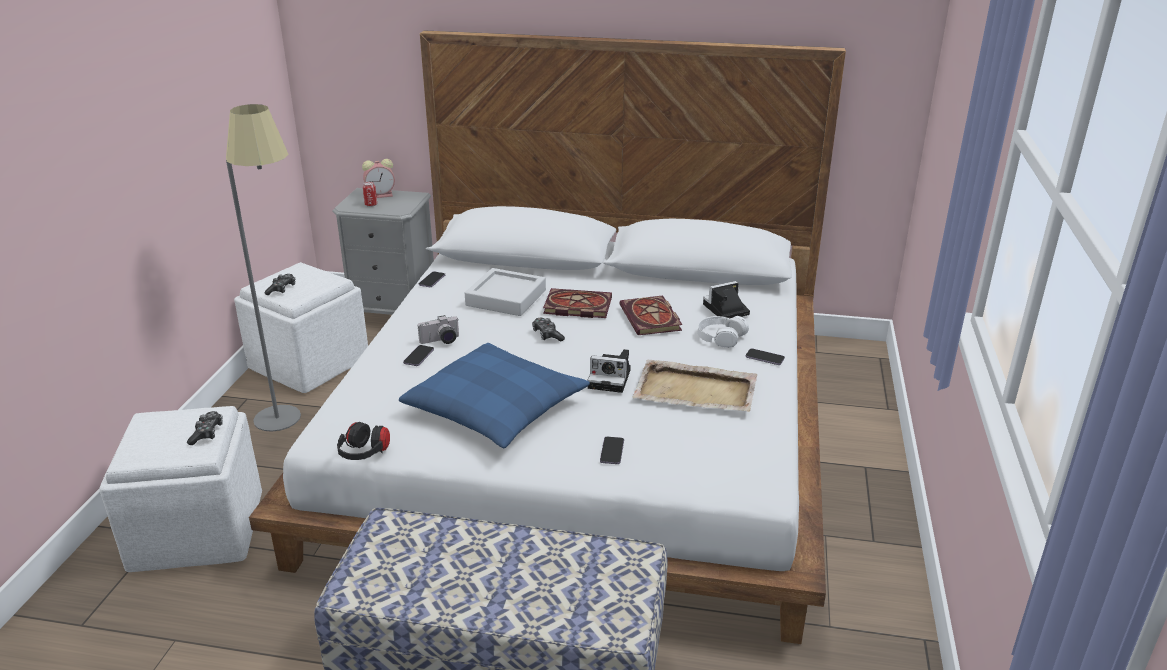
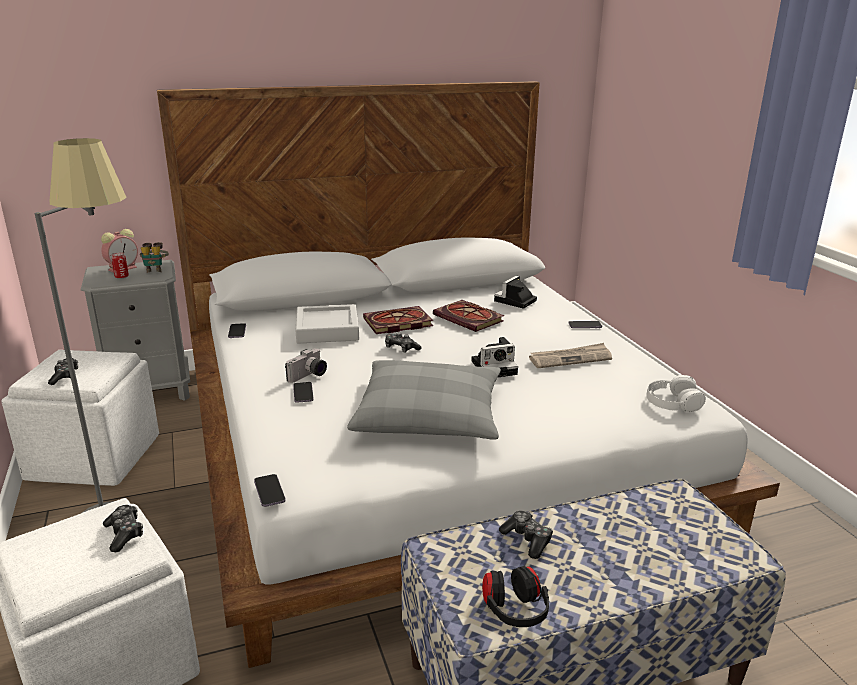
camera: 30 degrees left, 5 degrees down
black headphones [337,422,390,460] -> black headphones moved to [482,566,549,627]
blue pillow [399,343,590,449] -> grey pillow [347,360,501,439]
phone [600,437,624,464] -> phone moved to [254,474,286,507]
beige tray [632,360,758,412] -> newspaper [529,343,612,368]
white headphones [698,316,749,348] -> white headphones moved to [646,375,706,412]
none -> binoculars [140,242,169,273]
none -> game controller [499,511,553,559]

